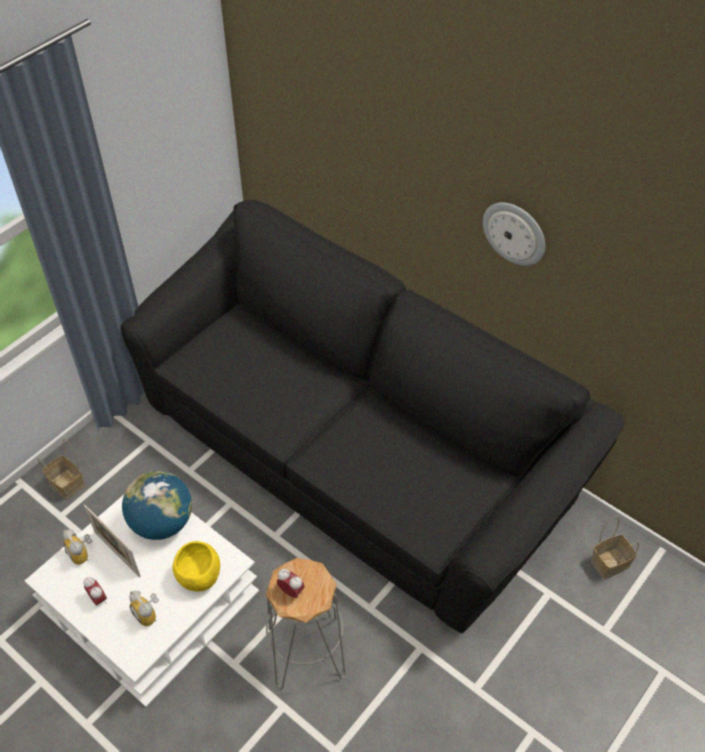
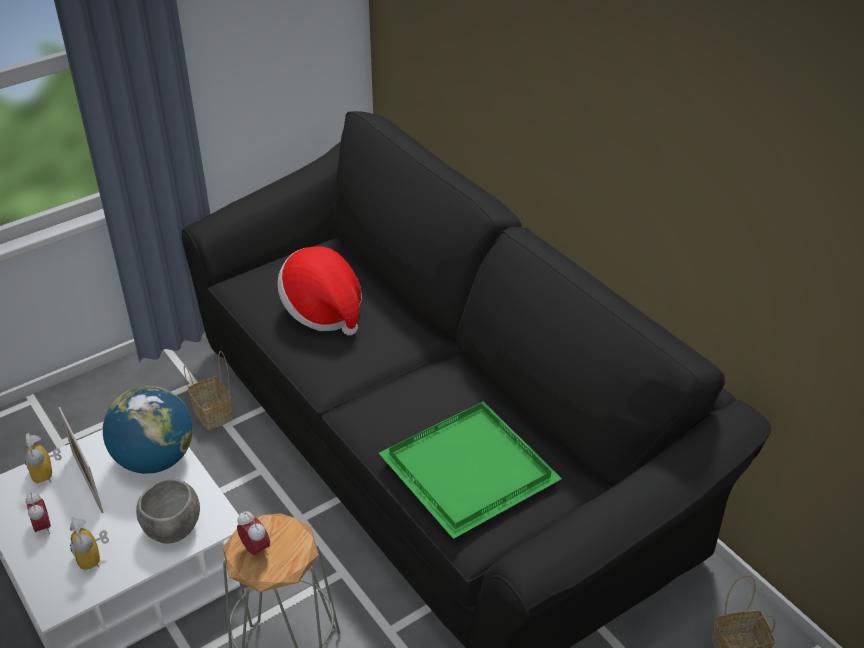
camera: 15 degrees right, 10 degrees down
basket [38,439,85,500] -> basket moved to [184,351,233,430]
yellow bowl [172,541,220,592] -> grey bowl [136,478,200,544]
wall clock [483,203,545,266] -> none
none -> hat [277,246,362,335]
none -> green tray [379,402,562,539]

